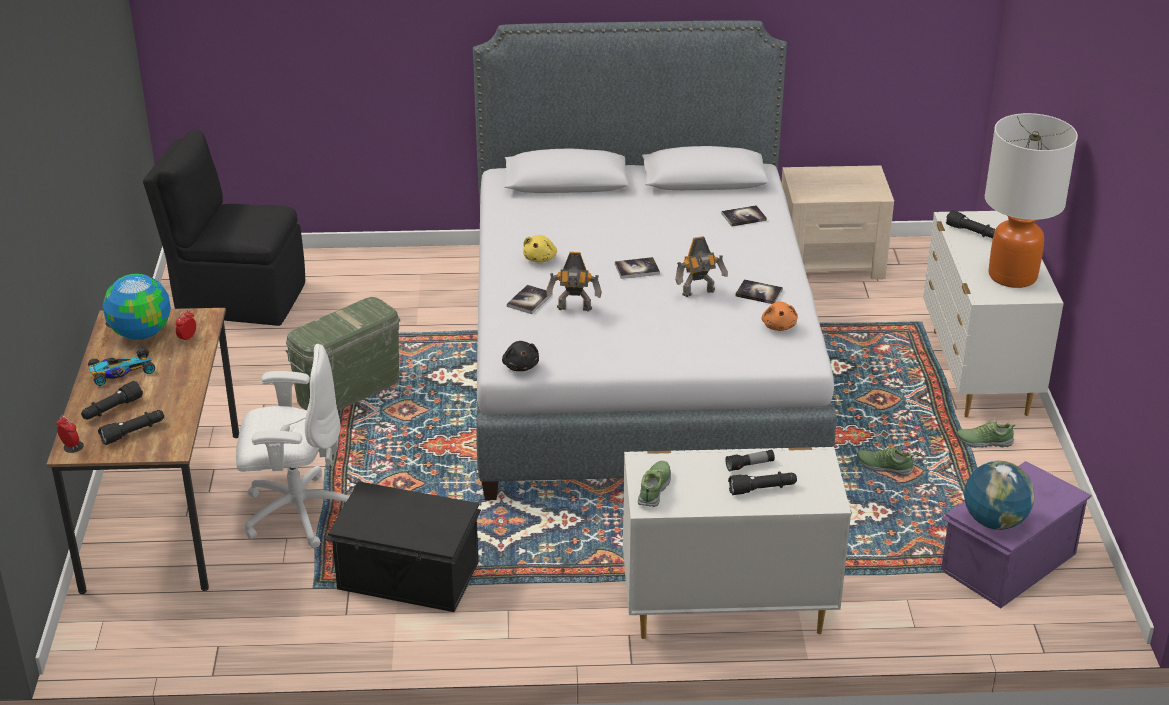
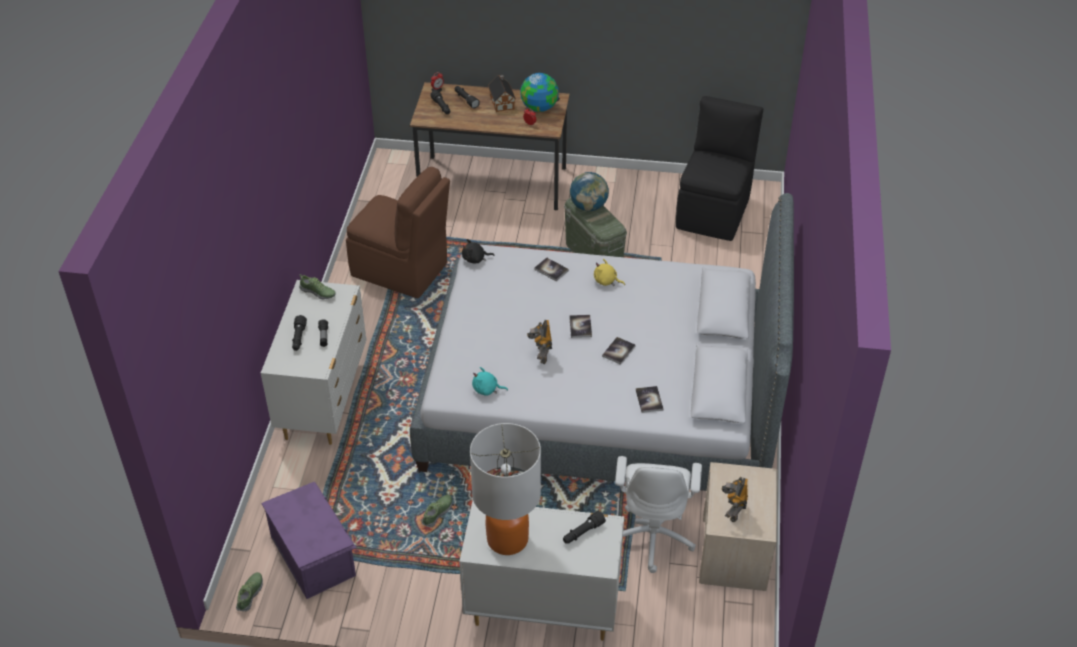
camera: 100 degrees right, 10 degrees up
toy car [88,348,155,386] -> toy house [488,75,516,112]
white office chair [236,344,349,548] -> white office chair moved to [615,456,702,573]
black storage box [325,481,481,612] -> brown chair [346,167,450,298]
toy robot [546,252,602,312] -> toy robot moved to [722,477,748,522]
book [735,279,783,304] -> book moved to [602,337,635,365]
orange plush toy [762,301,798,331] -> turquoise plush toy [472,367,508,396]
shoe [957,421,1016,448] -> shoe moved to [236,572,263,611]
globe [964,461,1035,530] -> globe moved to [570,172,609,211]

